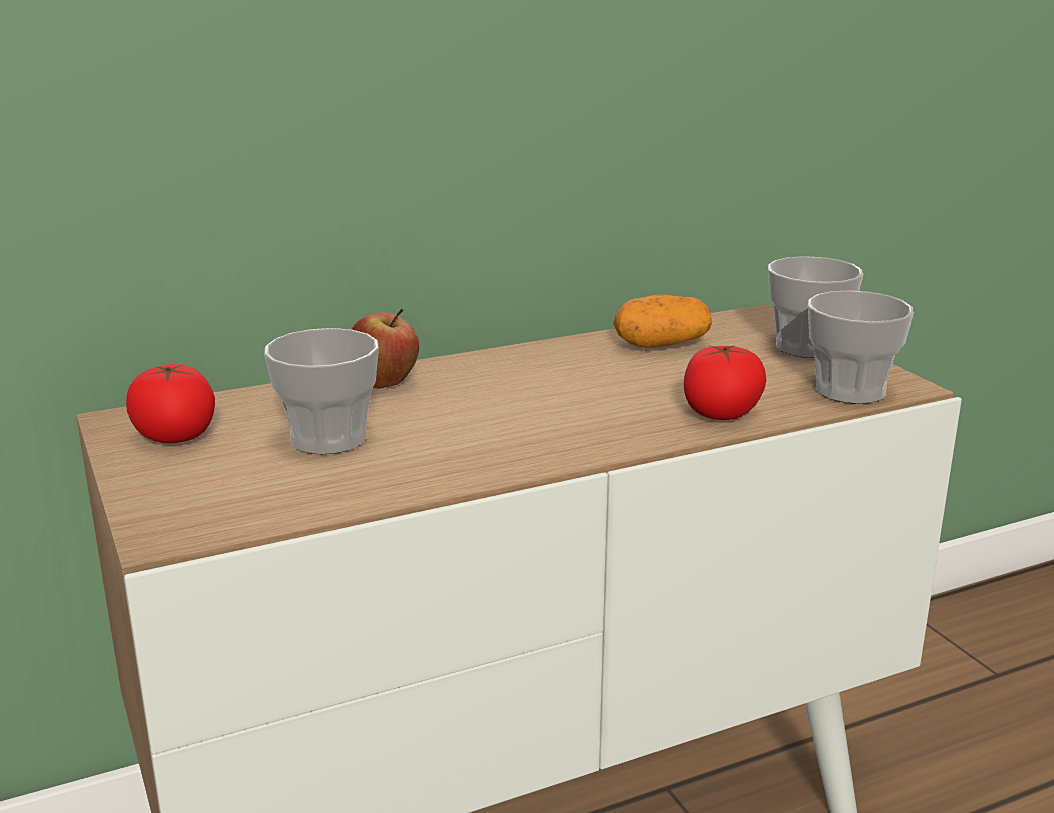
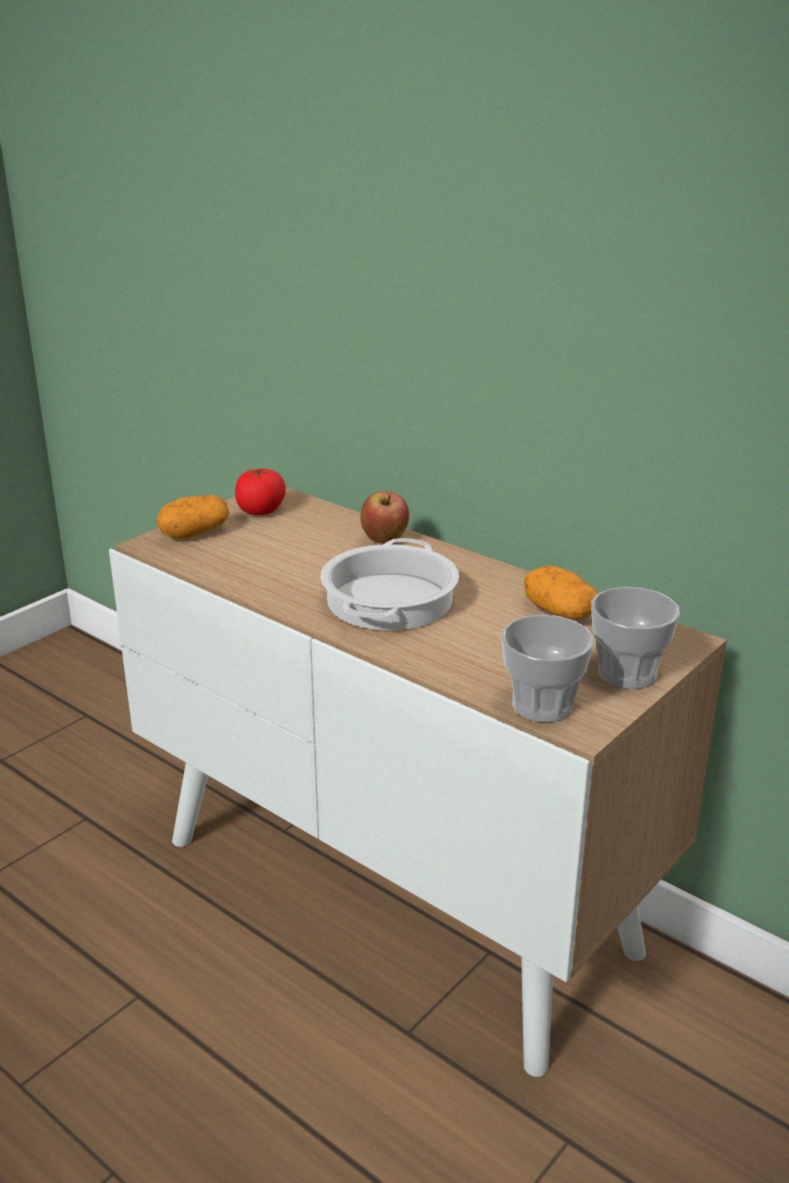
camera: 65 degrees right, 5 degrees up
cup [264,328,379,454] -> none
tomato [684,345,766,420] -> none
none -> potato [157,495,229,539]
none -> cooking pot [320,538,459,630]

